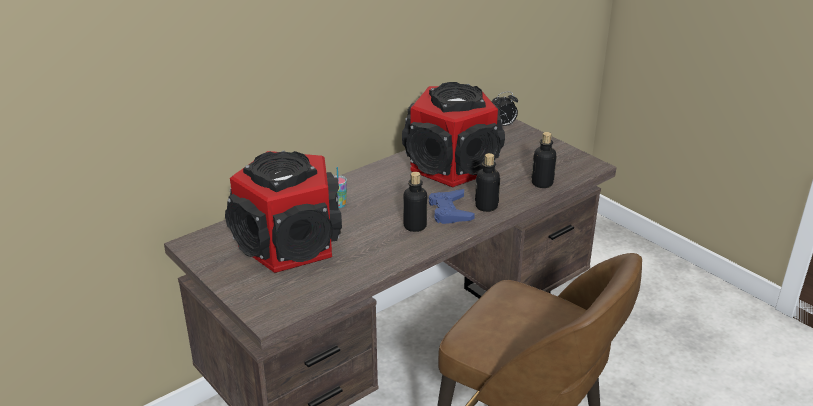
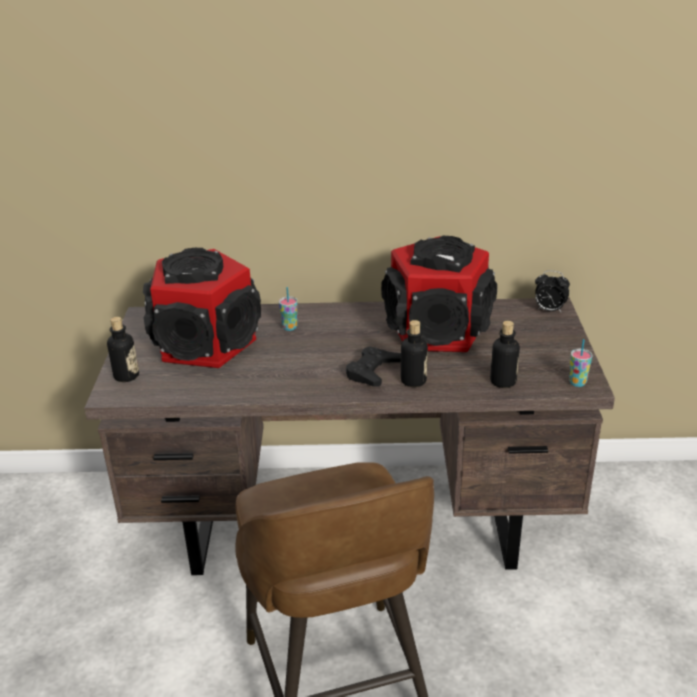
camera: 40 degrees right, 0 degrees up
bottle [403,172,427,232] -> bottle moved to [107,317,139,382]
blue game controller [429,189,475,224] -> black game controller [346,346,401,387]
none -> cup [569,339,593,387]

